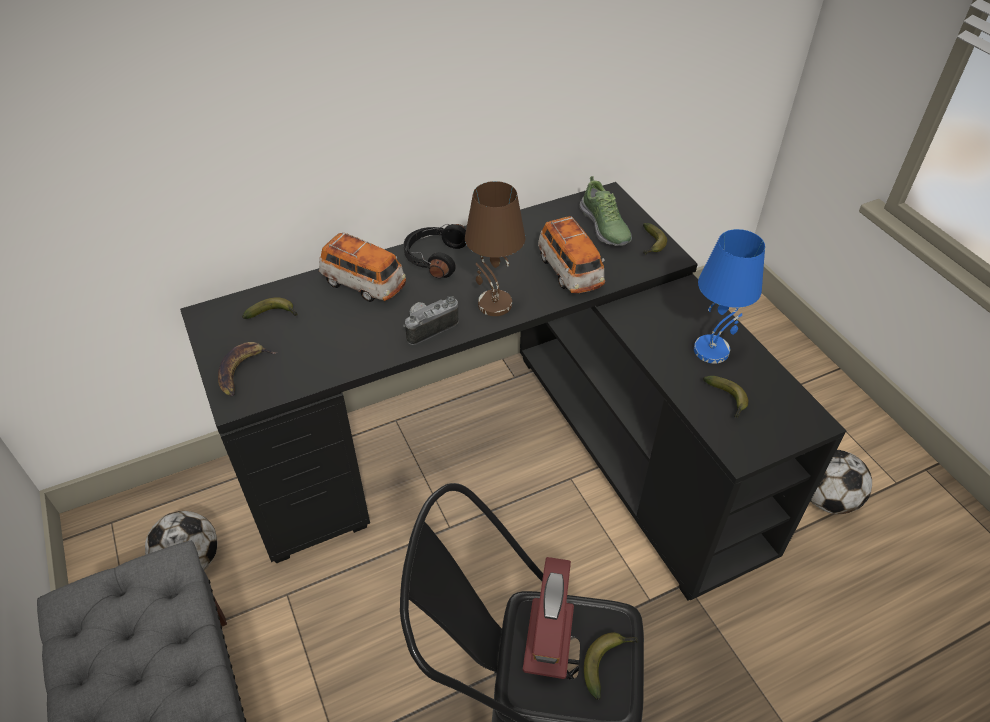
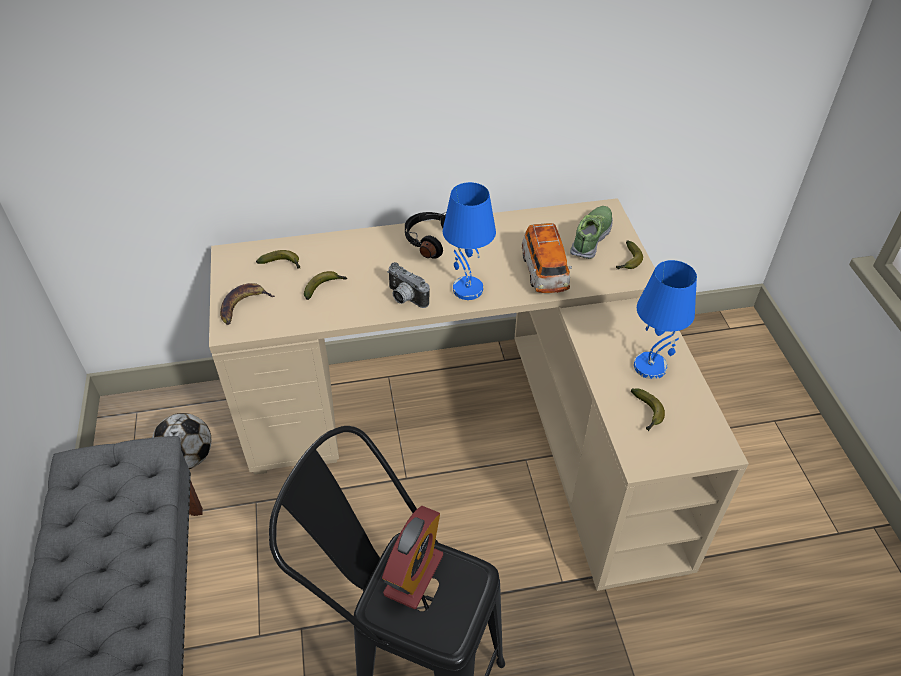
camera: 15 degrees right, 0 degrees up
black desk [180,182,846,601] -> beige desk [209,198,749,591]
toy car [319,232,406,302] -> none
camera [403,296,458,345] -> camera turned 120 degrees counterclockwise [387,262,430,308]
brown table lamp [465,181,525,316] -> blue table lamp [443,182,496,300]
shoe [580,176,632,246] -> shoe turned 150 degrees counterclockwise [570,206,613,259]
banana [584,632,639,700] -> banana moved to [304,271,348,300]
football [811,450,872,514] -> none

